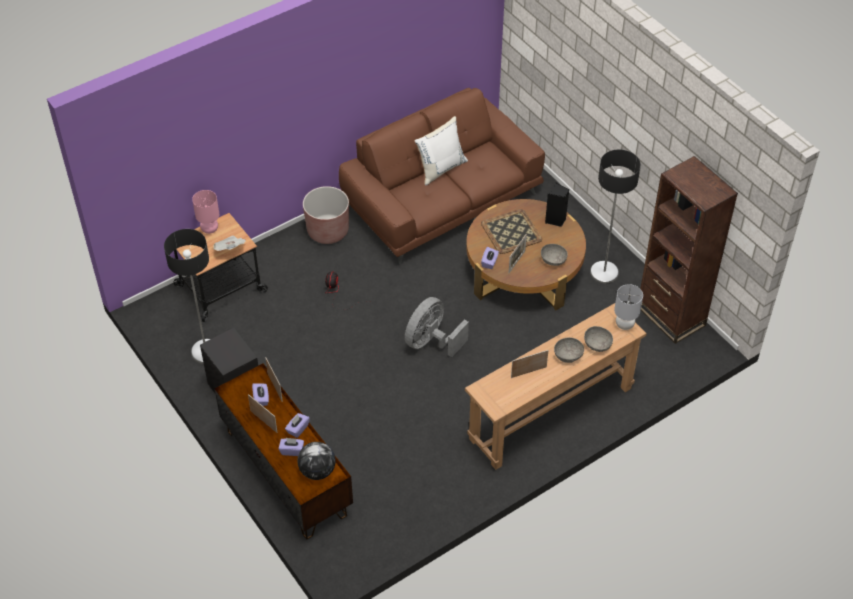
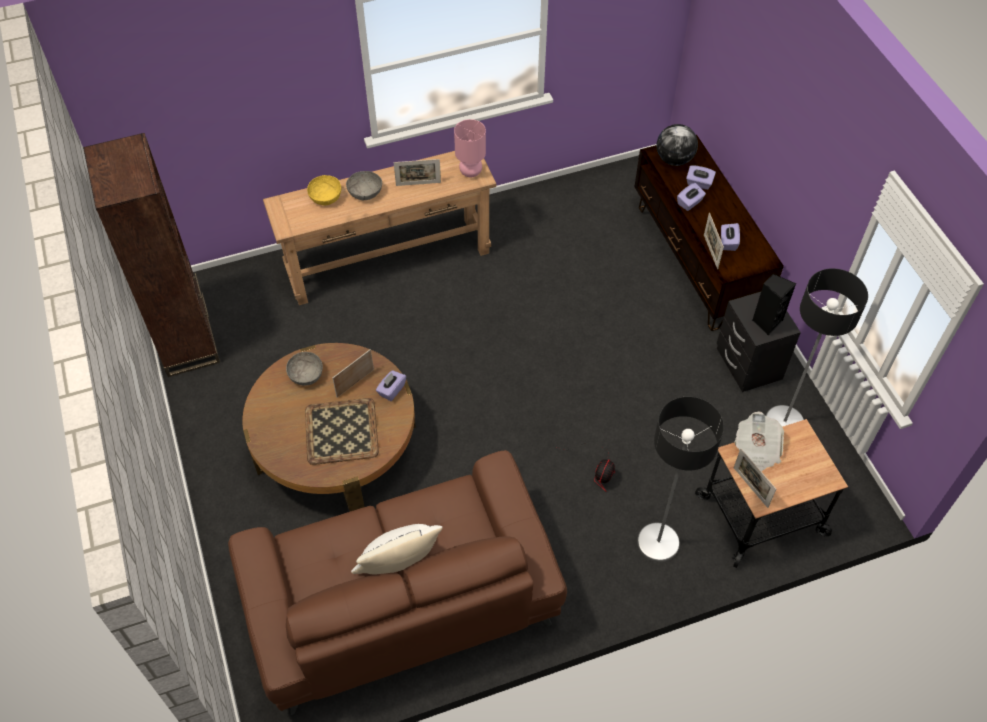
camera: 165 degrees left, 5 degrees up
pink table lamp [192,190,219,234] -> pink table lamp moved to [454,119,486,177]
picture frame [248,394,278,433] -> picture frame moved to [734,448,776,508]
brown planter [303,186,349,244] -> none
grey fan [405,297,469,357] -> none
black speaker [545,182,569,227] -> black speaker moved to [752,274,796,336]
grey bowl [584,326,613,352] -> yellow bowl [307,175,341,206]
floor lamp [590,150,641,284] -> floor lamp moved to [637,397,724,562]
grey table lamp [614,284,643,330] -> none

